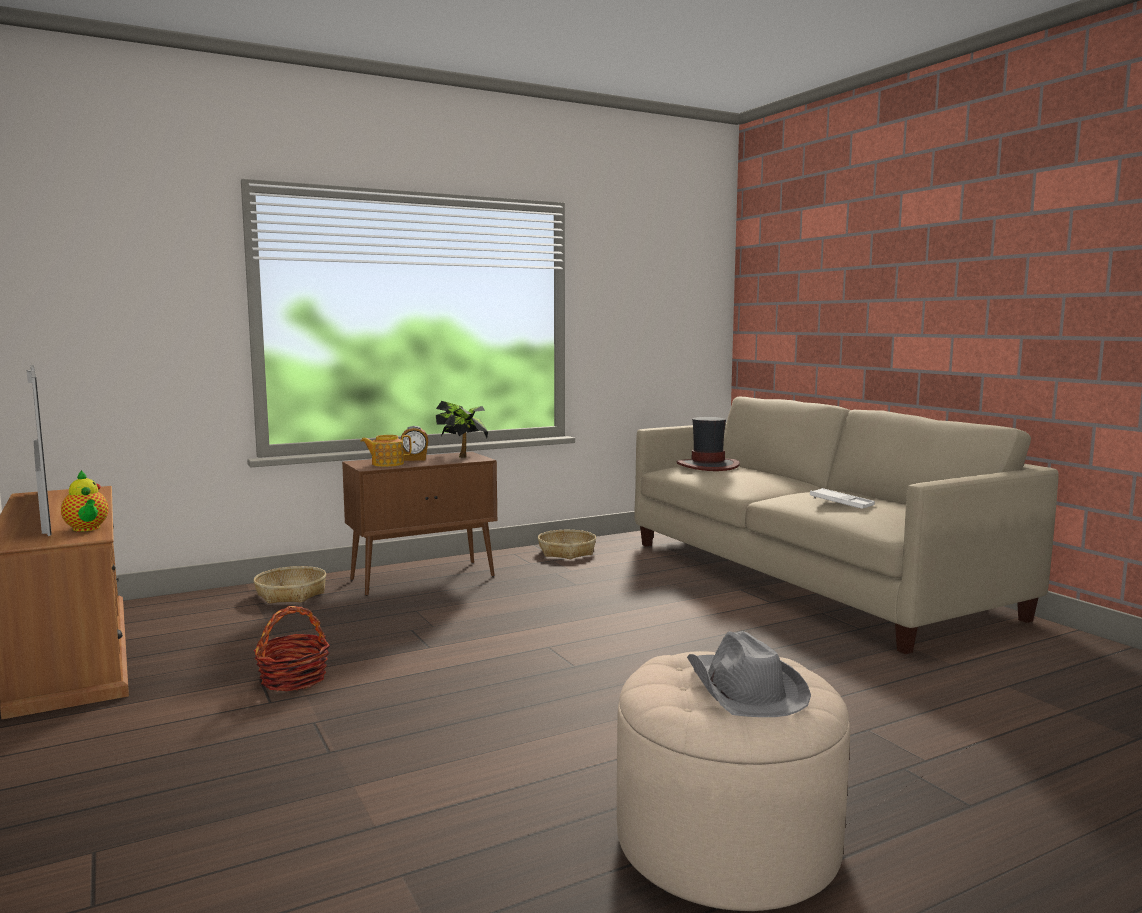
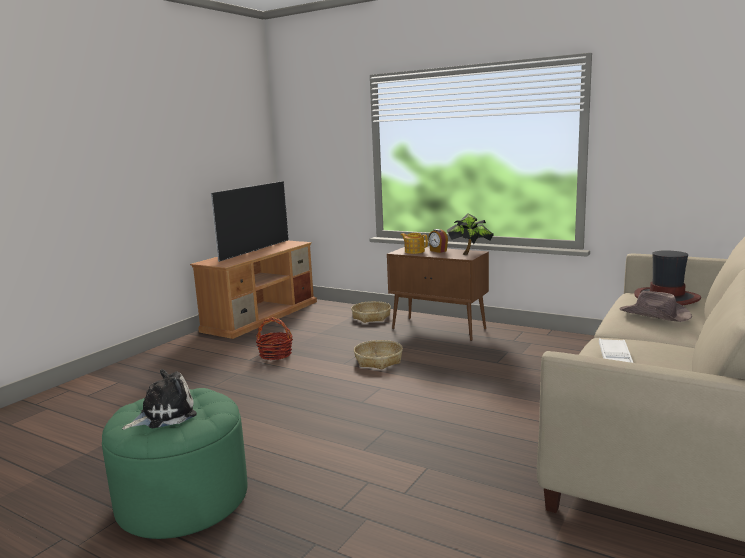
camera: 60 degrees right, 5 degrees up
teapot [61,470,109,532] -> none
basket [538,530,596,559] -> basket moved to [354,340,403,369]
beige ottoman [617,651,850,911] -> green ottoman [102,388,248,539]
grey hat [687,631,811,717] -> plush toy [122,369,197,430]
none -> brown hat [620,291,692,322]

